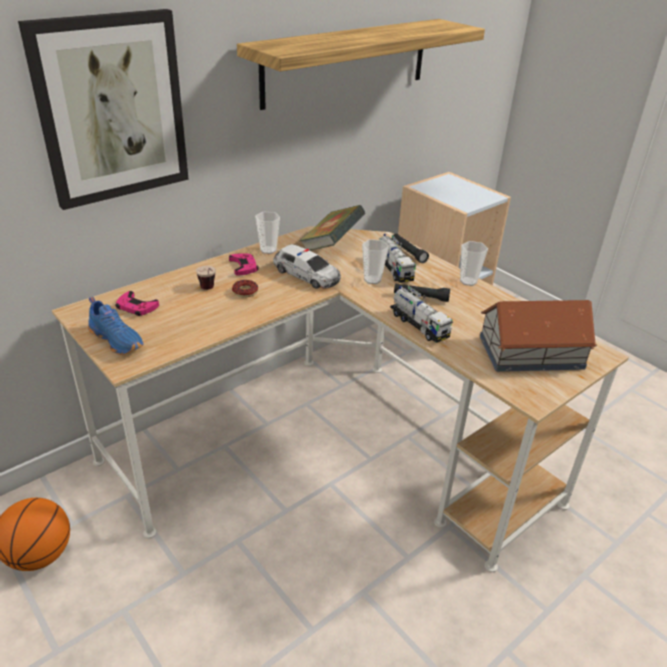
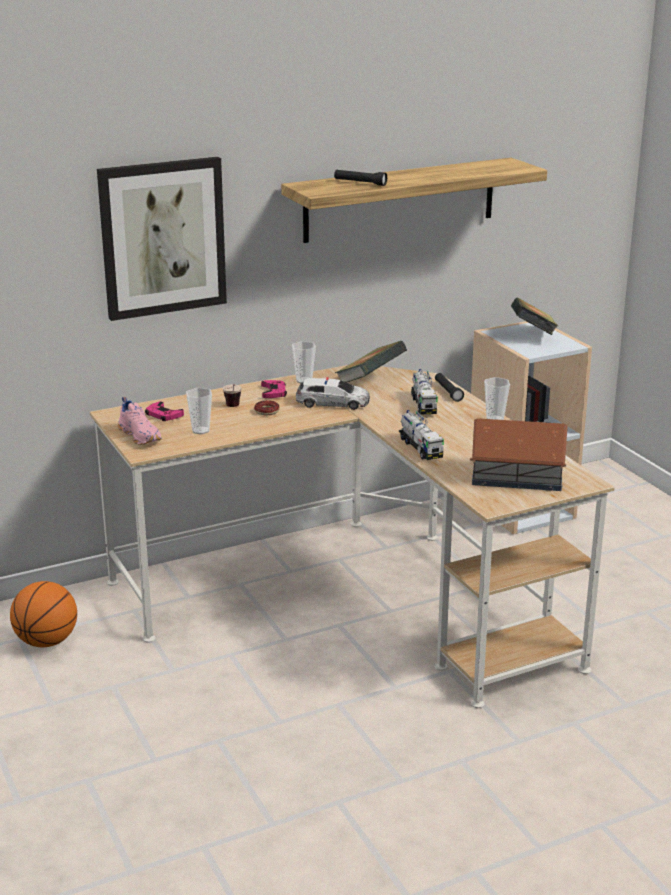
camera: 15 degrees right, 10 degrees down
blue shoe [88,297,143,355] -> pink shoe [118,397,162,445]
toy car [273,244,341,289] -> toy car turned 45 degrees counterclockwise [296,377,370,410]
cup [362,239,389,284] -> cup moved to [186,388,212,434]
black flashlight [394,283,450,302] -> black flashlight moved to [334,170,387,186]
none -> book [511,298,558,335]

